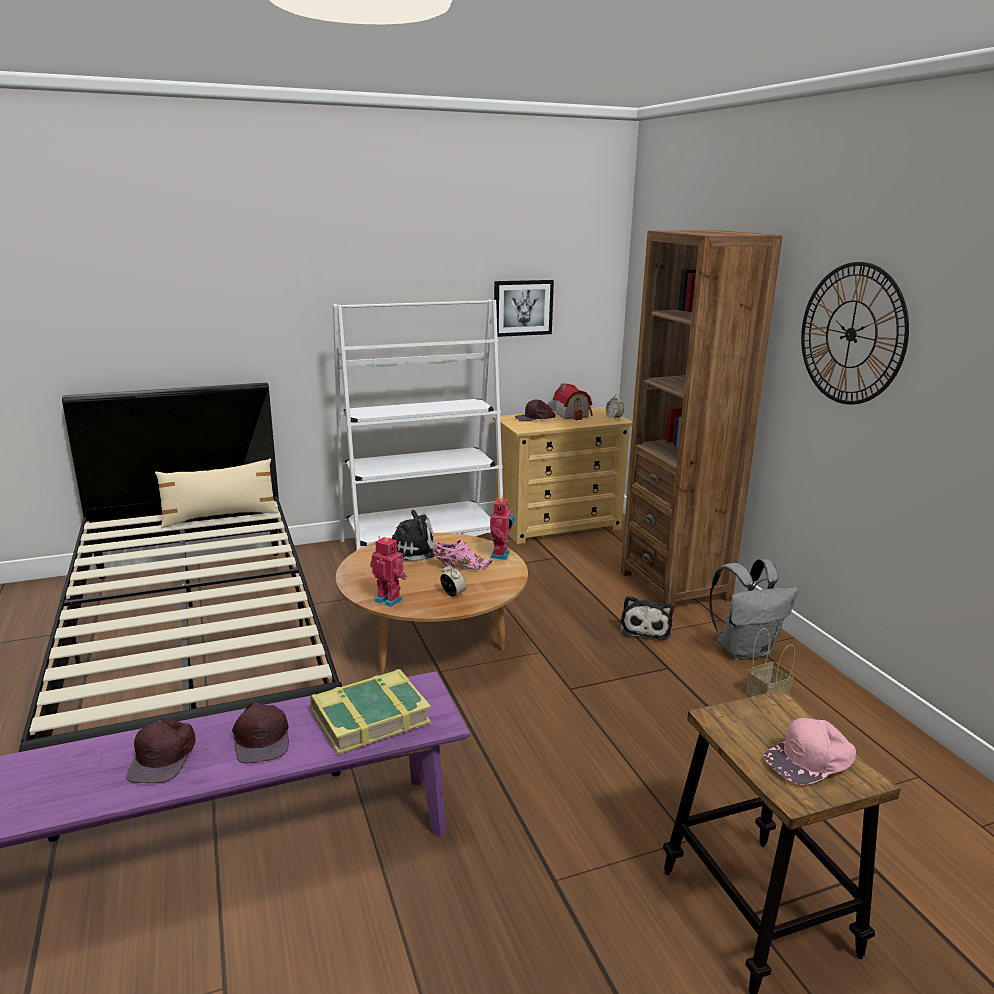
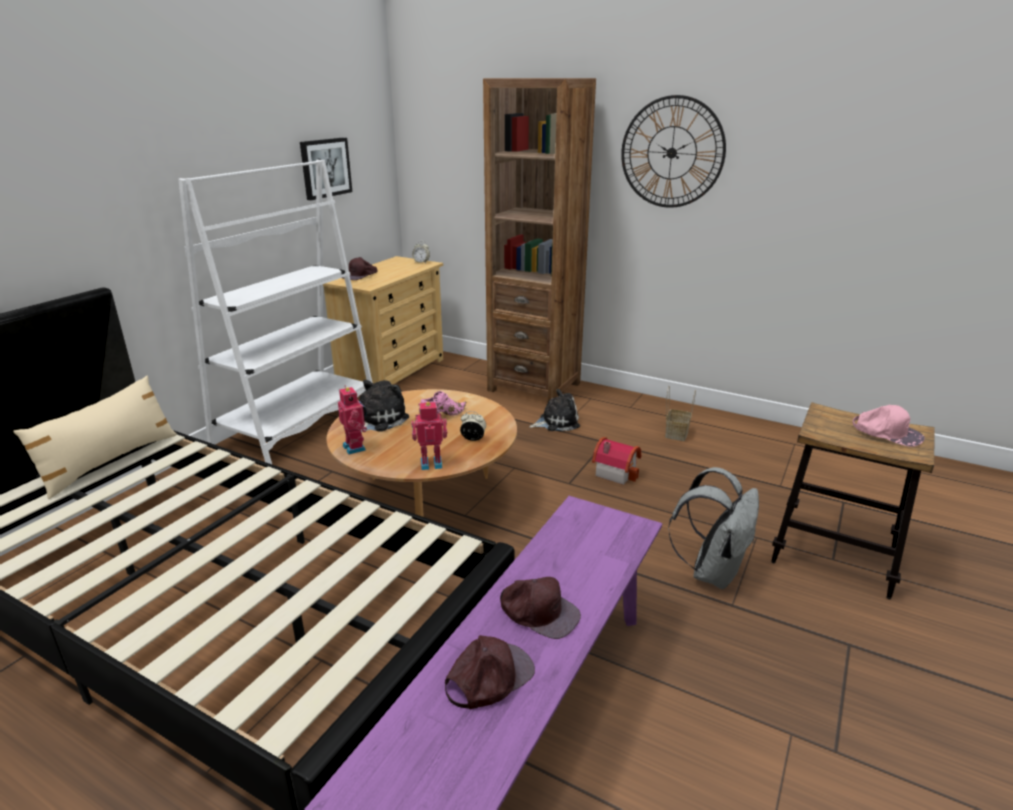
camera: 40 degrees left, 5 degrees up
brown cap [126,718,196,783] -> brown cap turned 90 degrees counterclockwise [445,635,535,709]
book [310,669,431,755] -> none
toy robot [490,496,515,560] -> toy robot moved to [338,387,367,455]
toy house [553,383,593,420] -> toy house moved to [592,437,641,485]
plush toy [621,596,674,640] -> plush toy turned 75 degrees counterclockwise [529,389,580,431]
grey backpack [709,559,798,660] -> grey backpack moved to [668,467,759,589]
pink cap [764,718,856,785] -> pink cap turned 75 degrees counterclockwise [853,405,925,447]

